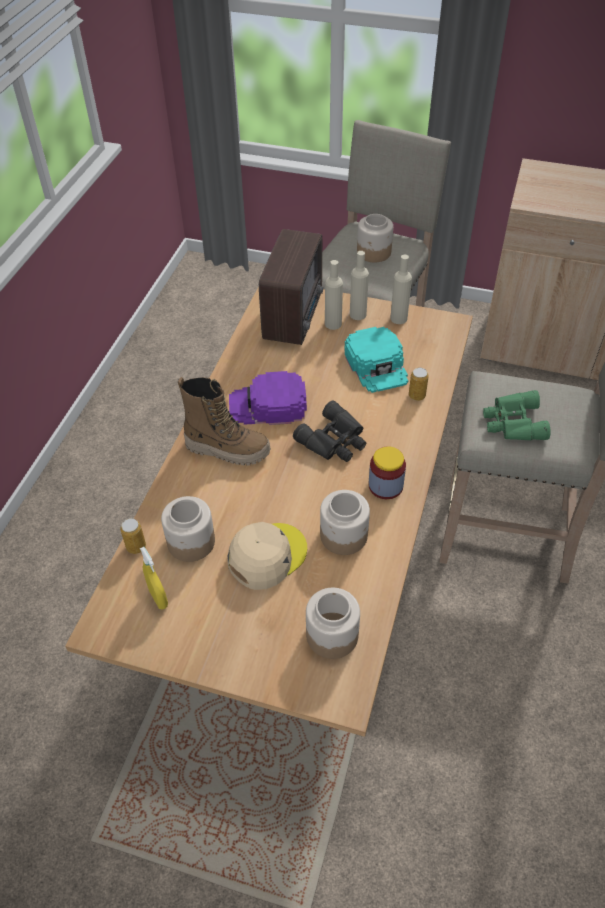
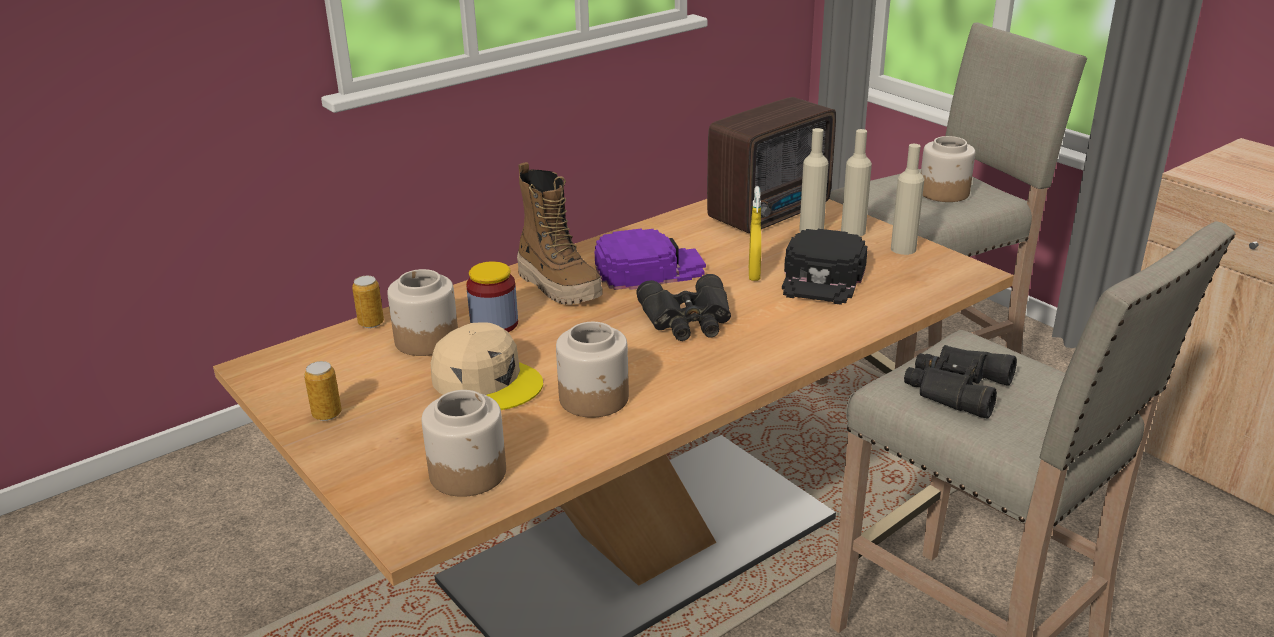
camera: 35 degrees right, 20 degrees down
yellow spray bottle [140,547,168,610] -> yellow spray bottle moved to [749,186,761,281]
beige cap [227,522,307,590] -> beige cap turned 45 degrees clockwise [431,322,543,410]
purple cap [229,371,307,425] -> purple cap turned 135 degrees clockwise [595,228,706,290]
turquoise cap [344,327,408,393] -> black cap [782,229,867,305]
jar [369,446,406,499] -> jar moved to [466,261,518,332]
can [409,368,429,401] -> can moved to [304,361,342,421]
green binoculars [483,390,551,440] -> black binoculars [904,345,1017,419]

